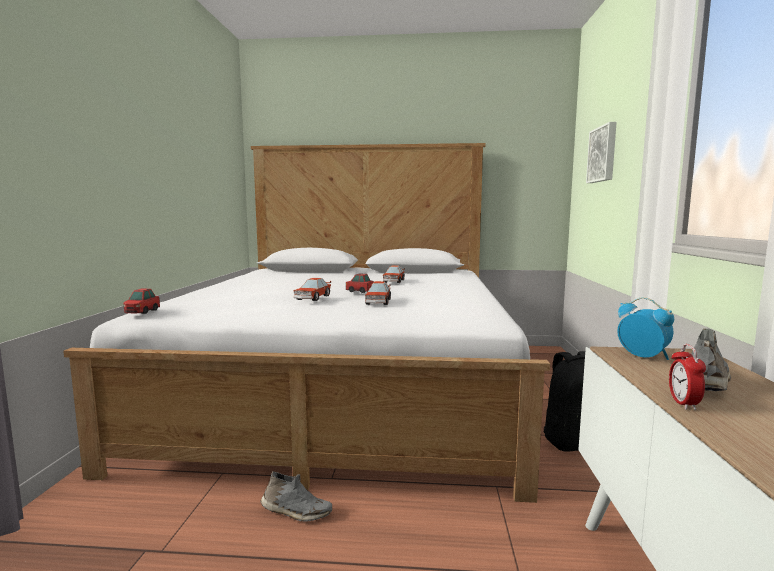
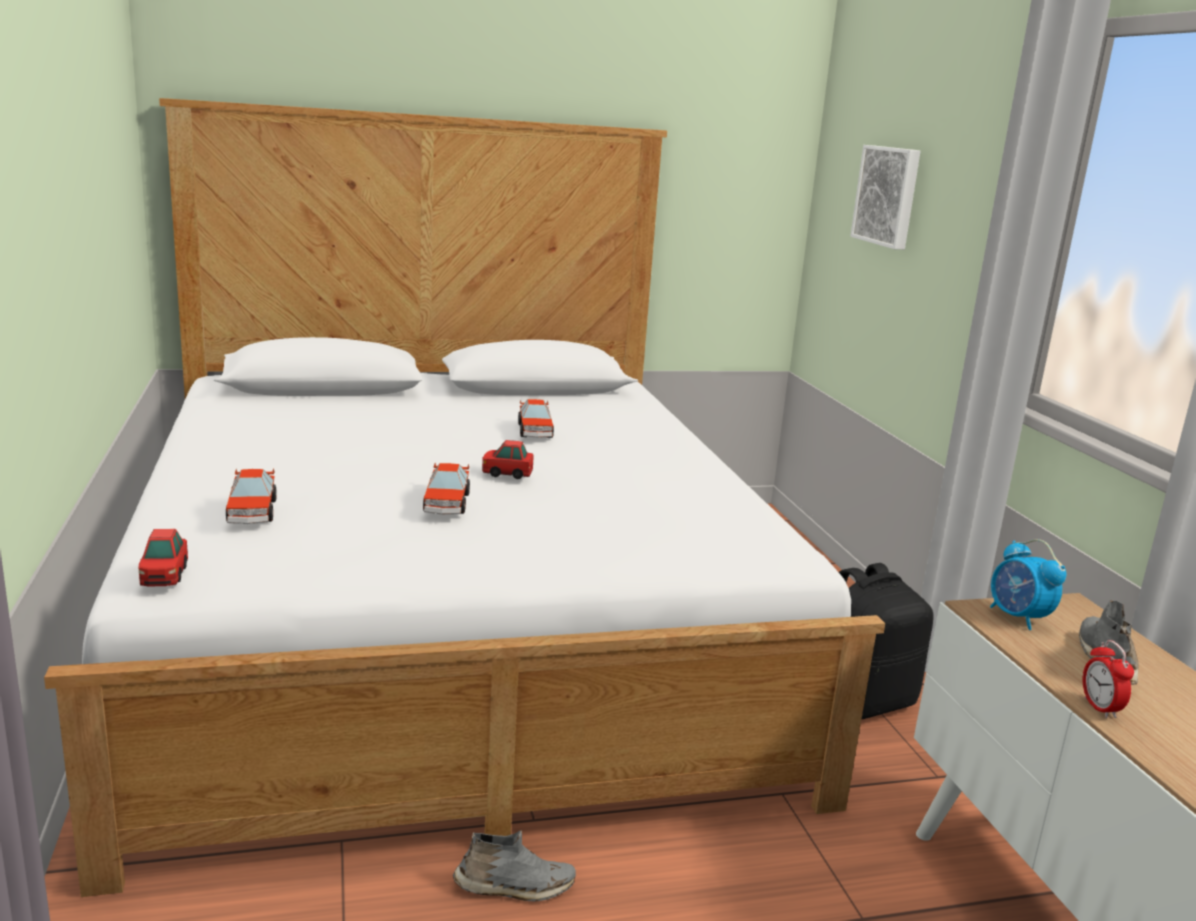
camera: 20 degrees left, 10 degrees up
toy car [365,281,391,305] -> toy car moved to [226,468,276,524]
alarm clock [617,297,674,360] -> alarm clock turned 150 degrees counterclockwise [990,539,1067,630]

